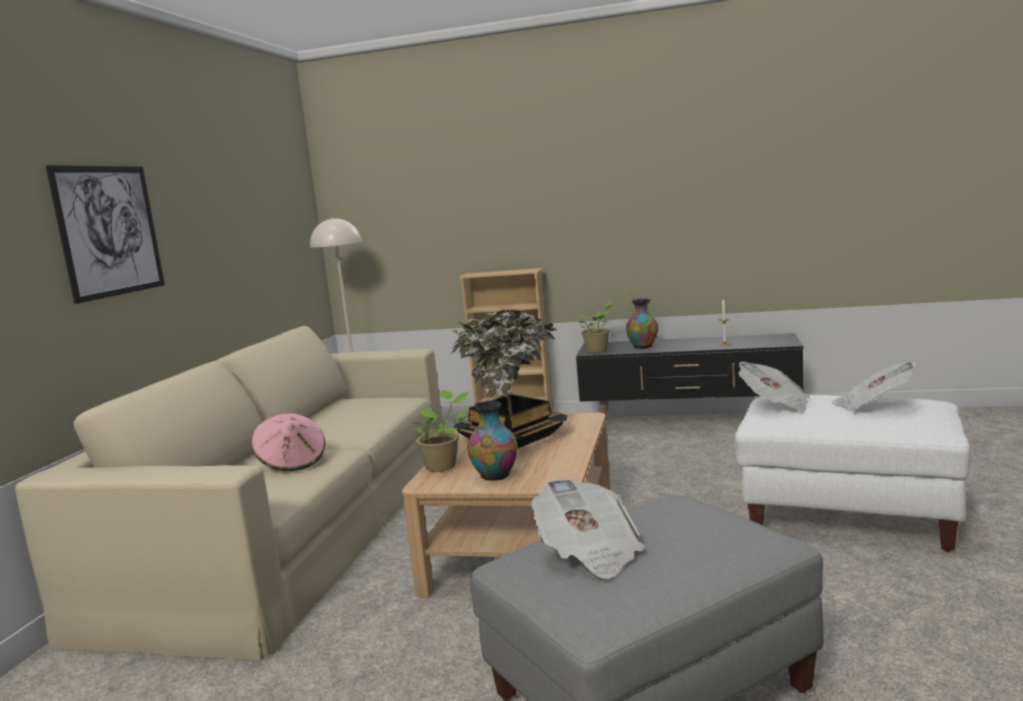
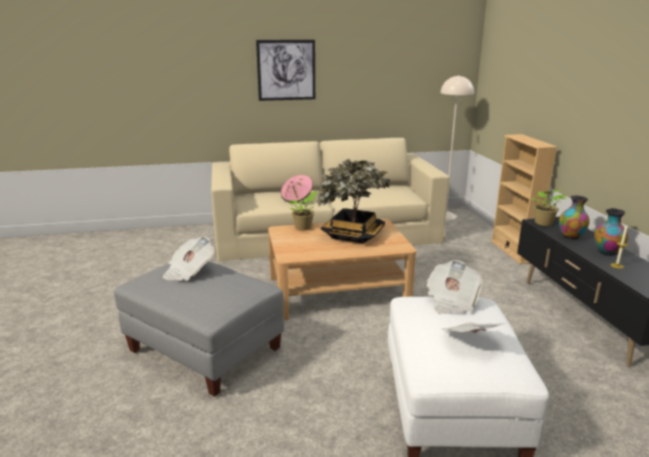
camera: 65 degrees right, 10 degrees up
vase [468,400,518,481] -> vase moved to [594,208,628,256]

